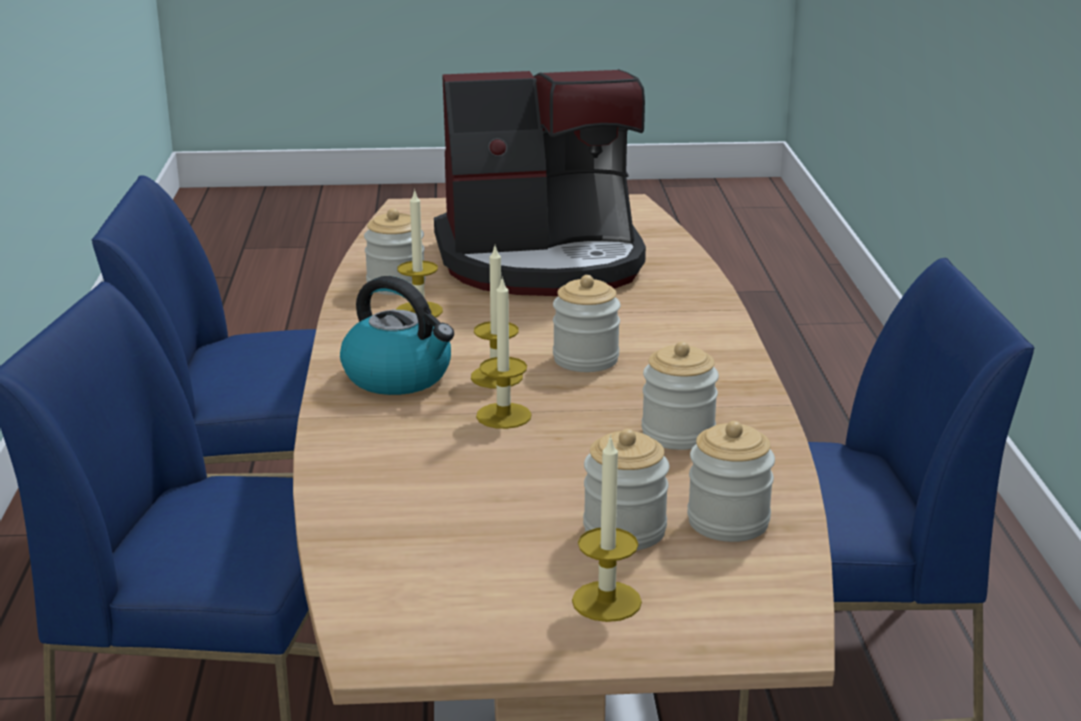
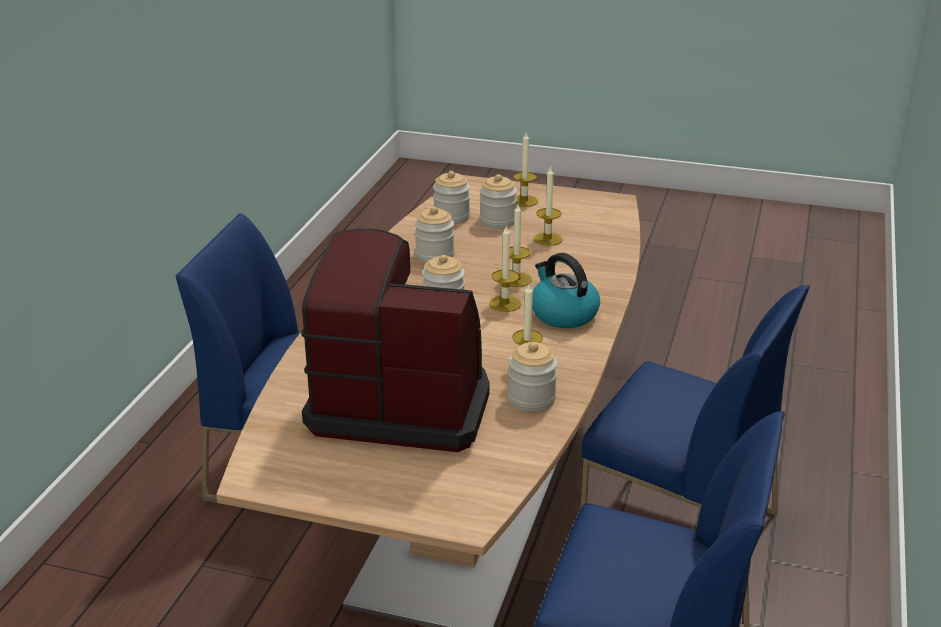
camera: 160 degrees left, 5 degrees up
none -> candle [533,166,563,246]

